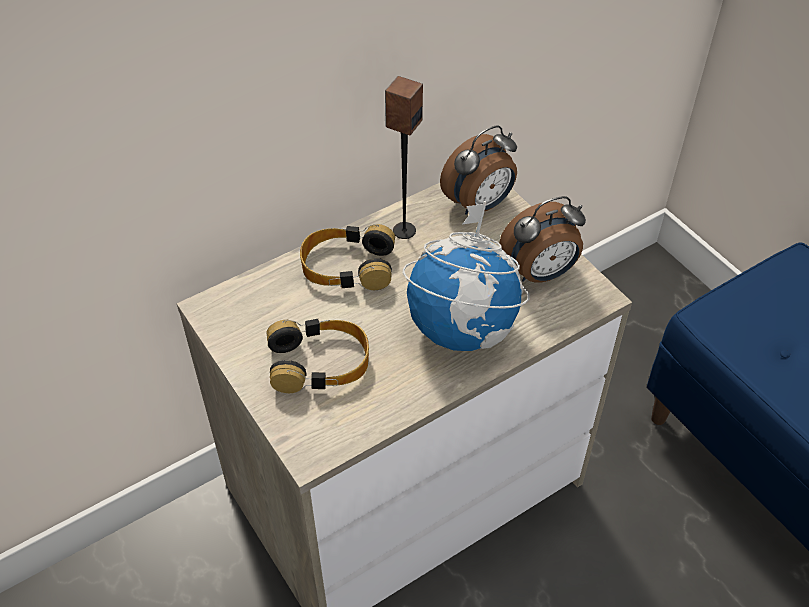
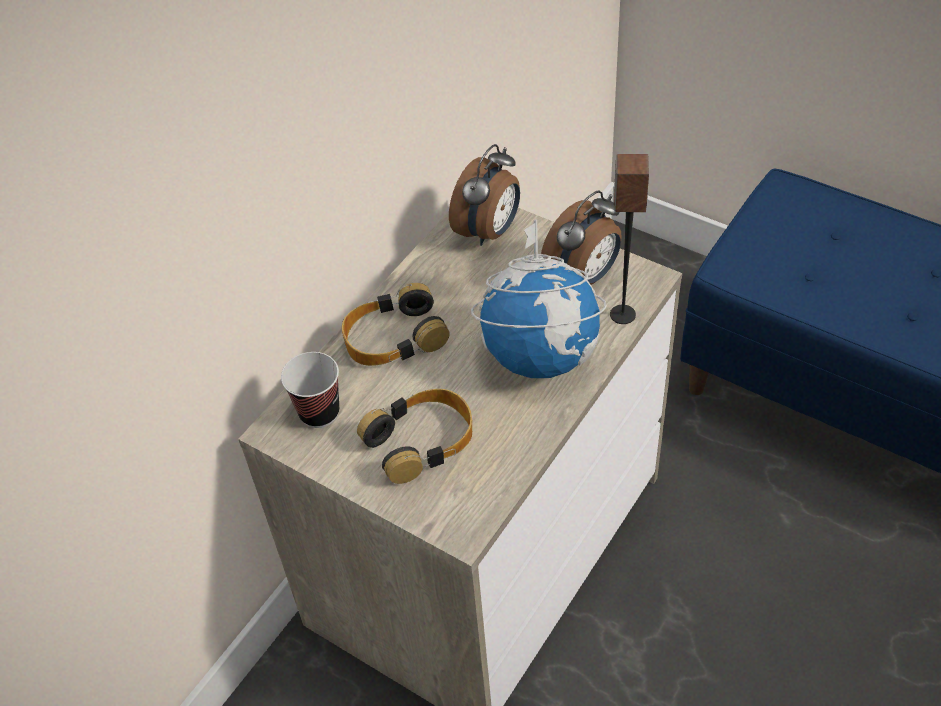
camera: 20 degrees left, 0 degrees up
speaker [385,76,423,239] -> speaker moved to [610,154,649,324]
none -> cup [281,352,339,428]

